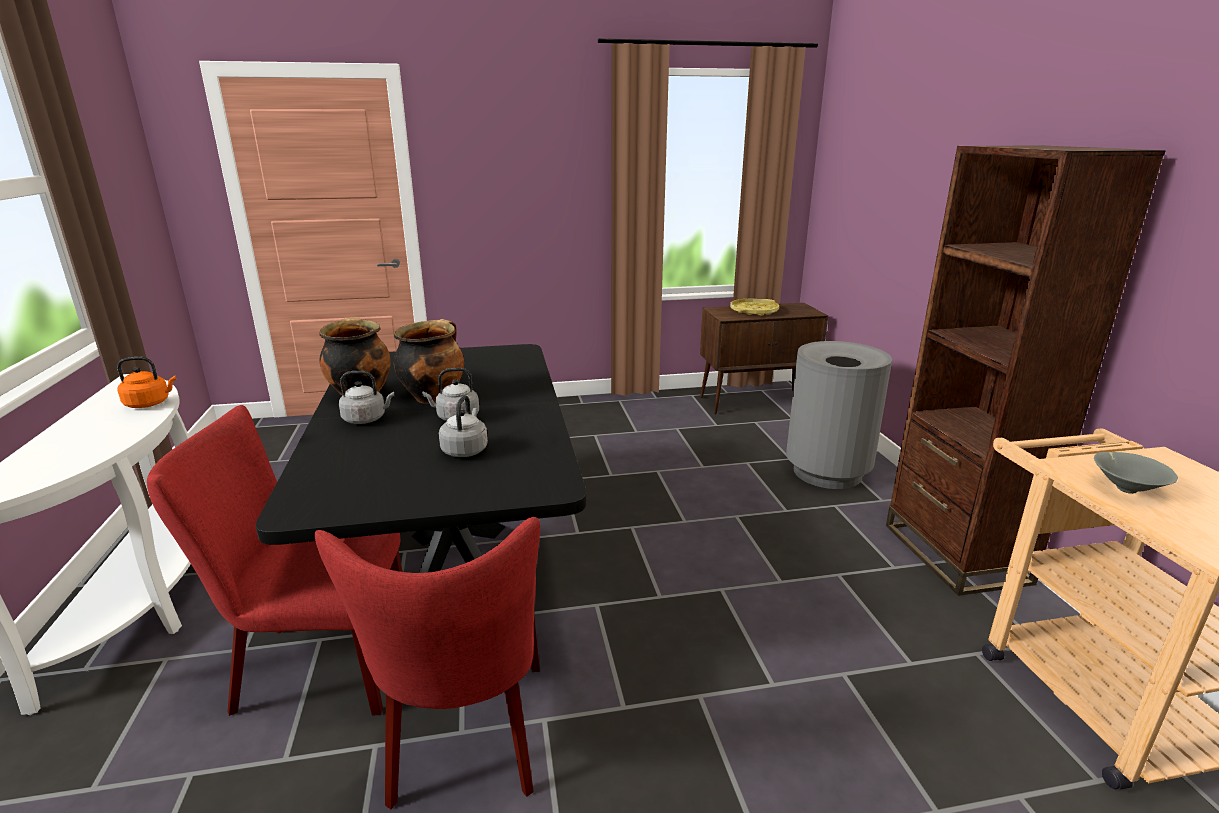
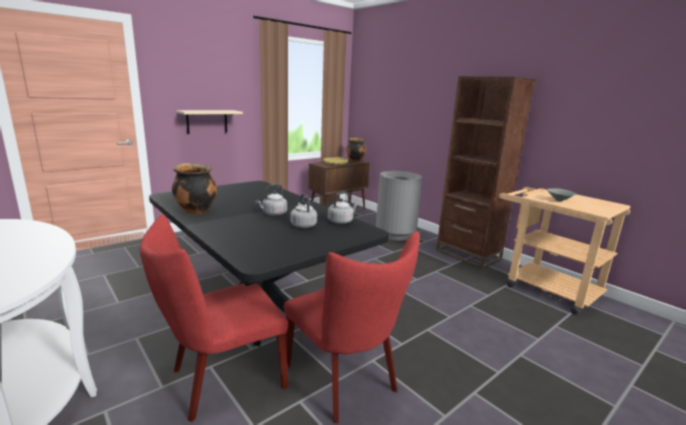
camera: 30 degrees left, 5 degrees down
orange kettle [117,357,176,408] -> none
grey kettle [339,371,395,424] -> grey kettle moved to [328,191,358,224]
cooking pot [394,319,464,404] -> cooking pot moved to [346,138,366,162]
none -> beige shelf [177,110,243,134]

